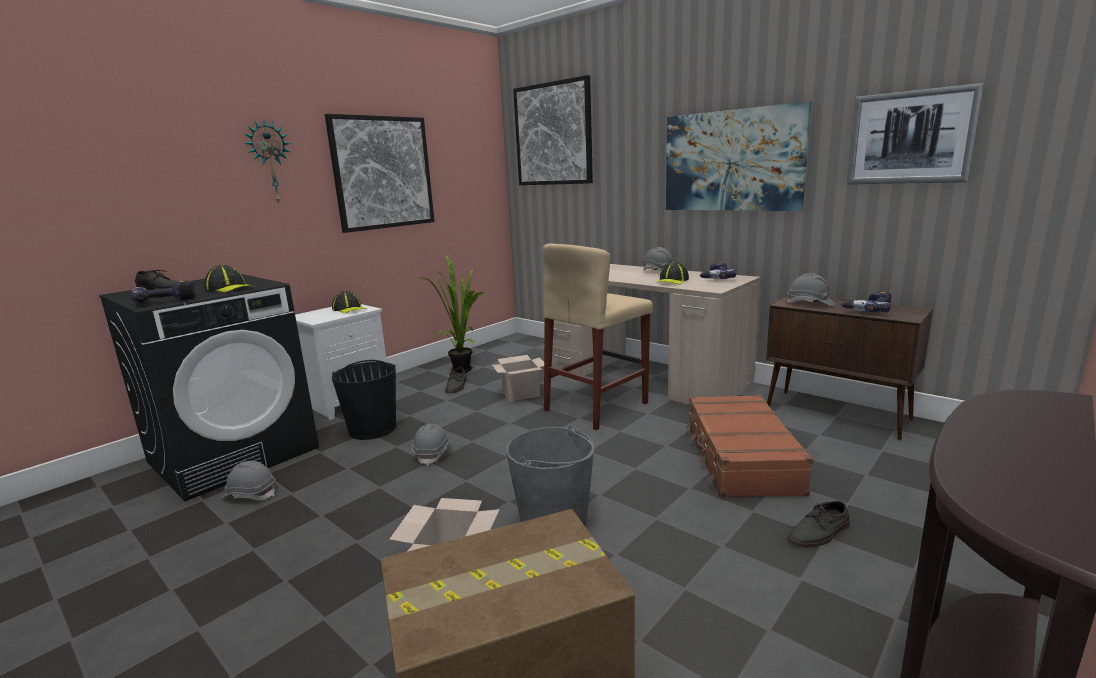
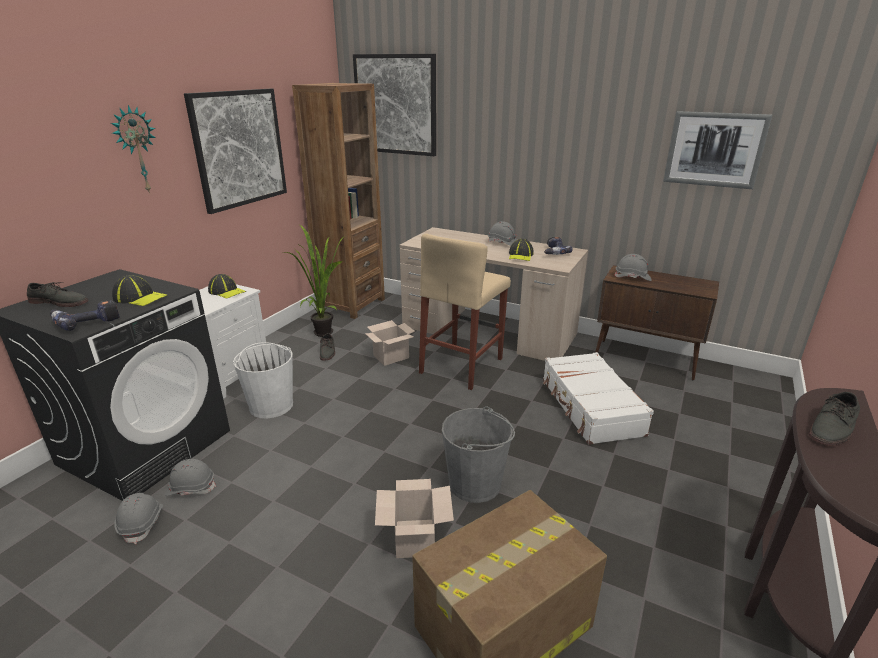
camera: 15 degrees left, 10 degrees up
black bucket [332,360,397,440] -> white bucket [233,342,293,419]
grey hard hat [412,424,451,466] -> grey hard hat moved to [114,493,163,544]
picture [666,101,812,211] -> none
brown suitcase [686,395,813,498] -> white suitcase [543,352,654,445]
grey shoe [788,501,850,547] -> grey shoe moved to [809,392,860,446]
power drill [841,291,891,312] -> none
none -> brown bookcase [292,83,385,319]

